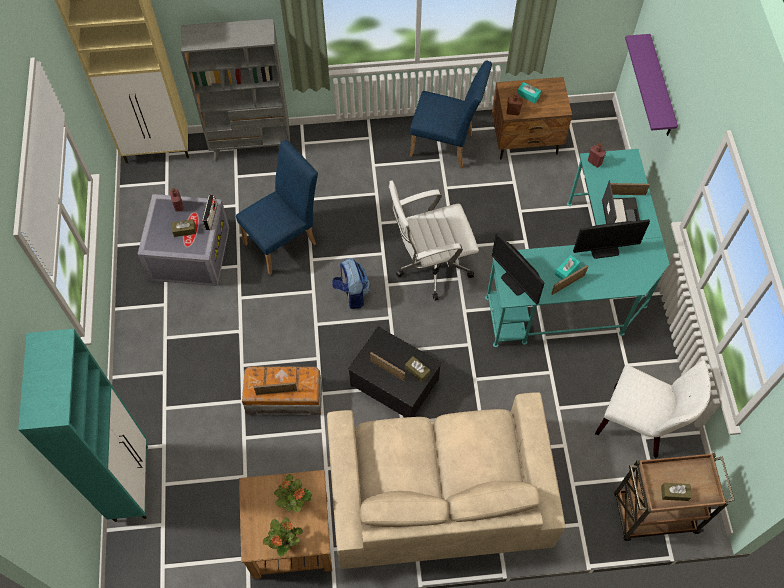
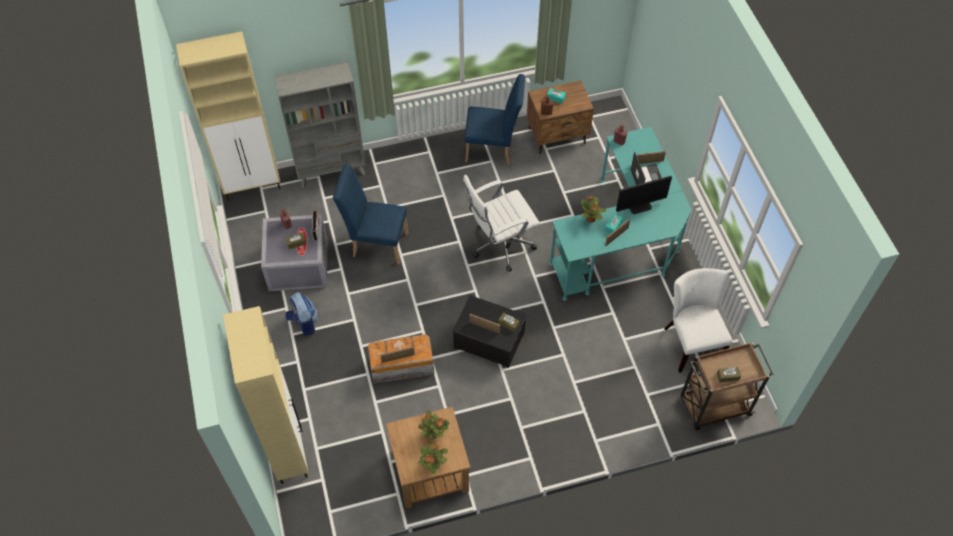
camera: 10 degrees left, 5 degrees down
turquoise cabinet [18,329,148,522] -> beige cabinet [223,306,309,484]
blue chair [236,140,318,275] -> blue chair turned 120 degrees counterclockwise [333,164,408,265]
beige sofa [327,392,565,569] -> none
backpack [332,258,370,309] -> backpack moved to [285,292,318,336]
monitor [492,233,545,305] -> none
white chair [595,360,711,458] -> white chair turned 120 degrees counterclockwise [664,268,733,373]
purple shelf [625,34,678,136] -> none
none -> potted plant [581,196,607,222]

